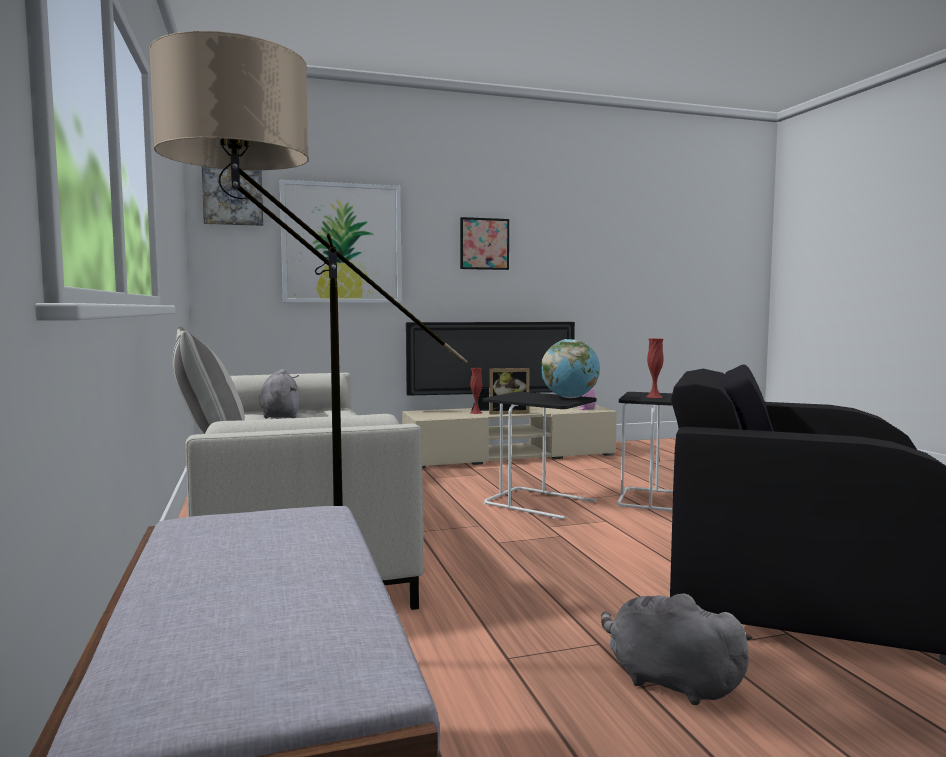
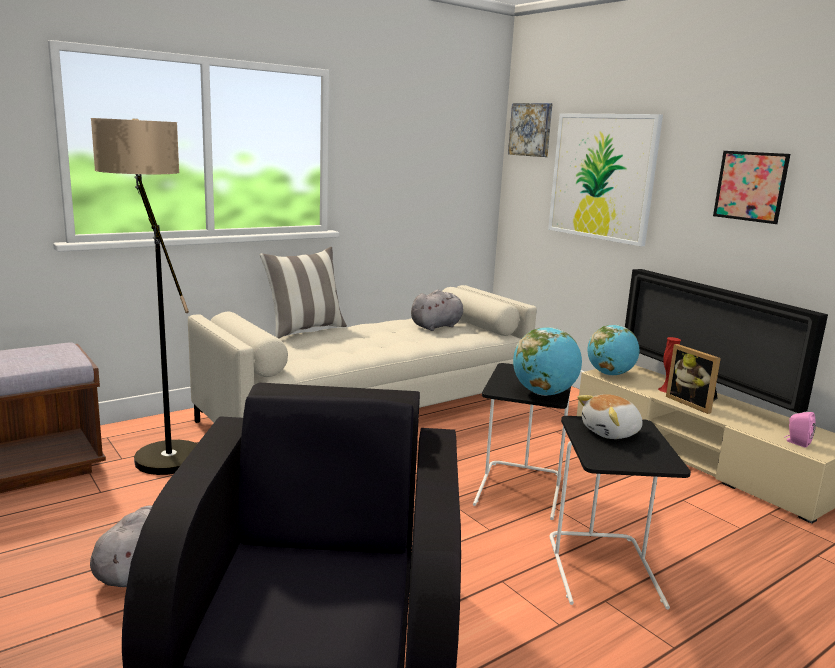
camera: 70 degrees right, 10 degrees up
red vase [646,338,664,398] -> plush toy [577,394,642,439]
none -> globe [587,325,640,376]

